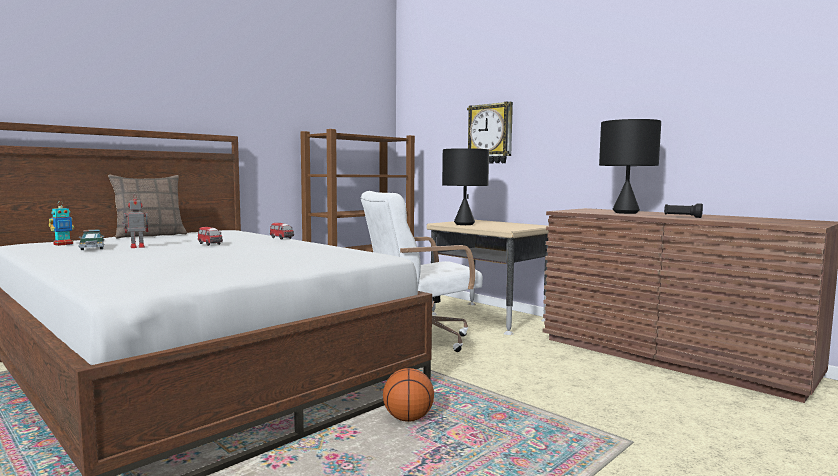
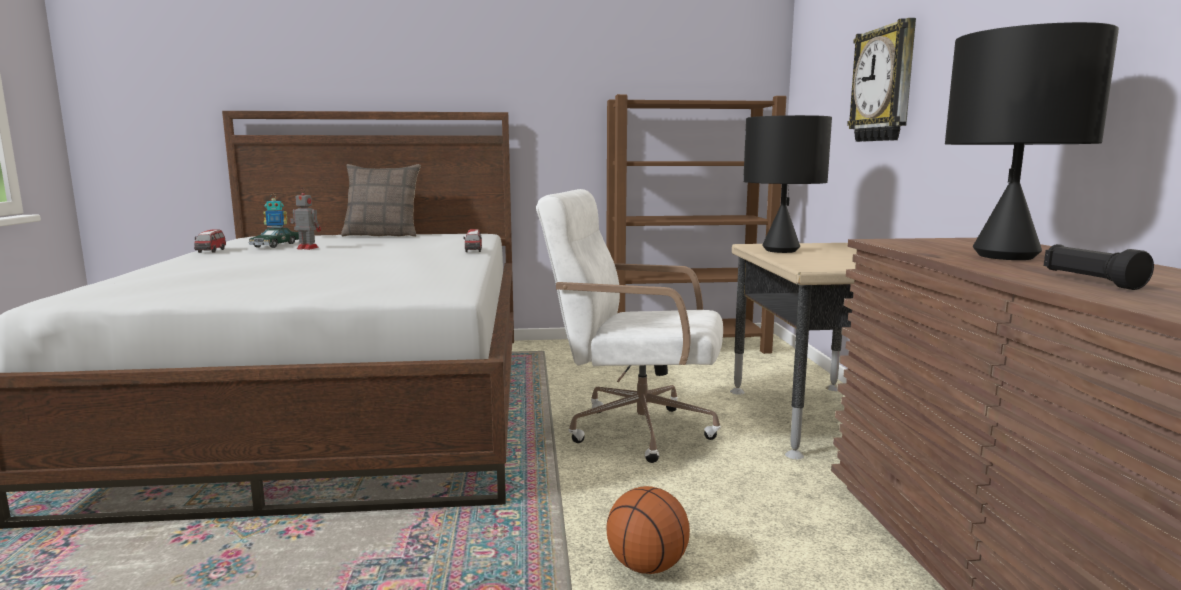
camera: 40 degrees right, 5 degrees up
toy car [198,227,223,246] -> toy car moved to [194,229,226,253]
basketball [383,368,434,422] -> basketball moved to [606,486,690,574]

